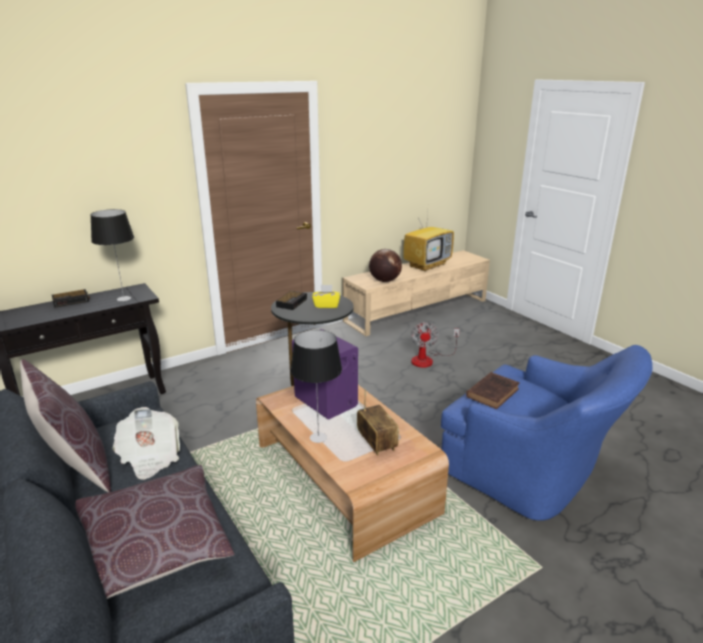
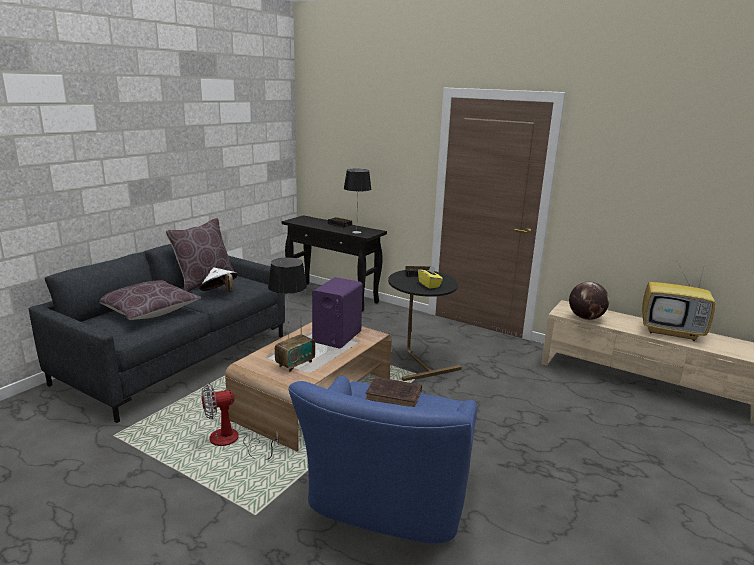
camera: 65 degrees right, 5 degrees down
newspaper [112,407,180,480] -> white hat [199,267,238,292]
fan [411,322,460,368] -> fan moved to [202,383,279,459]

